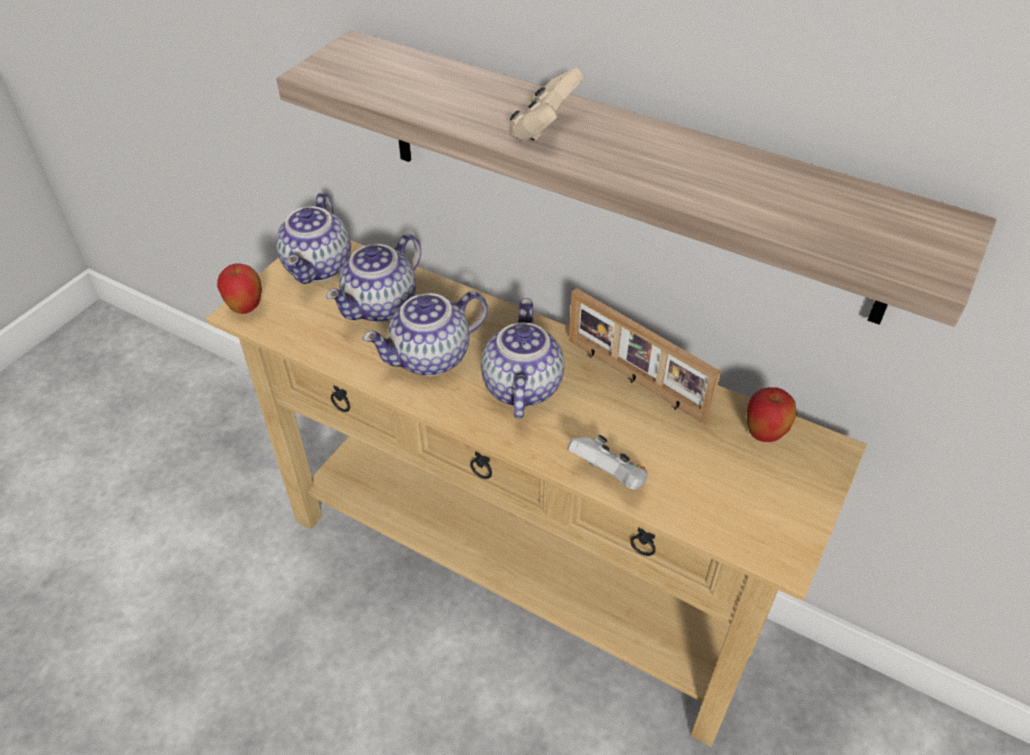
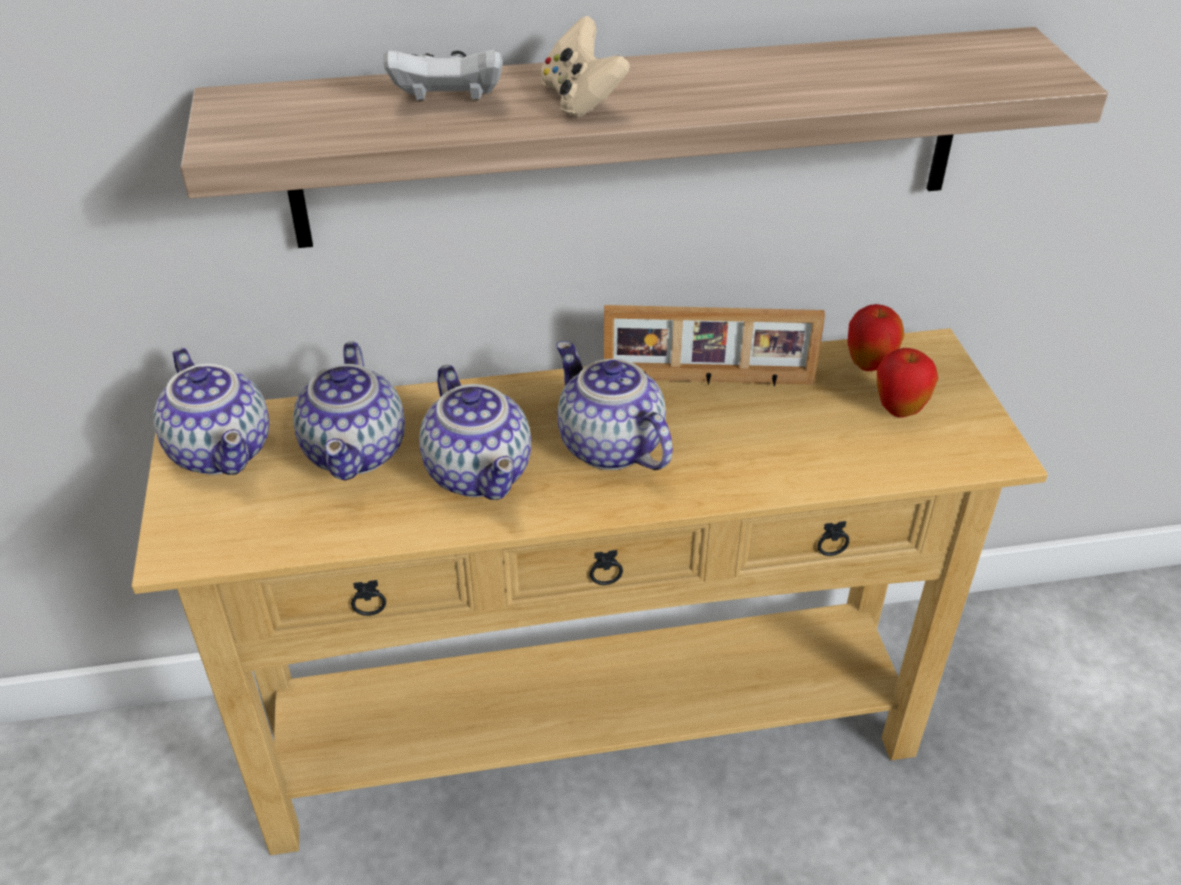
camera: 40 degrees left, 5 degrees down
apple [217,263,262,314] -> apple moved to [877,348,938,418]
teapot [362,291,488,376] -> teapot turned 45 degrees counterclockwise [419,365,531,500]
white game controller [568,435,648,490] -> white game controller moved to [383,50,503,101]

